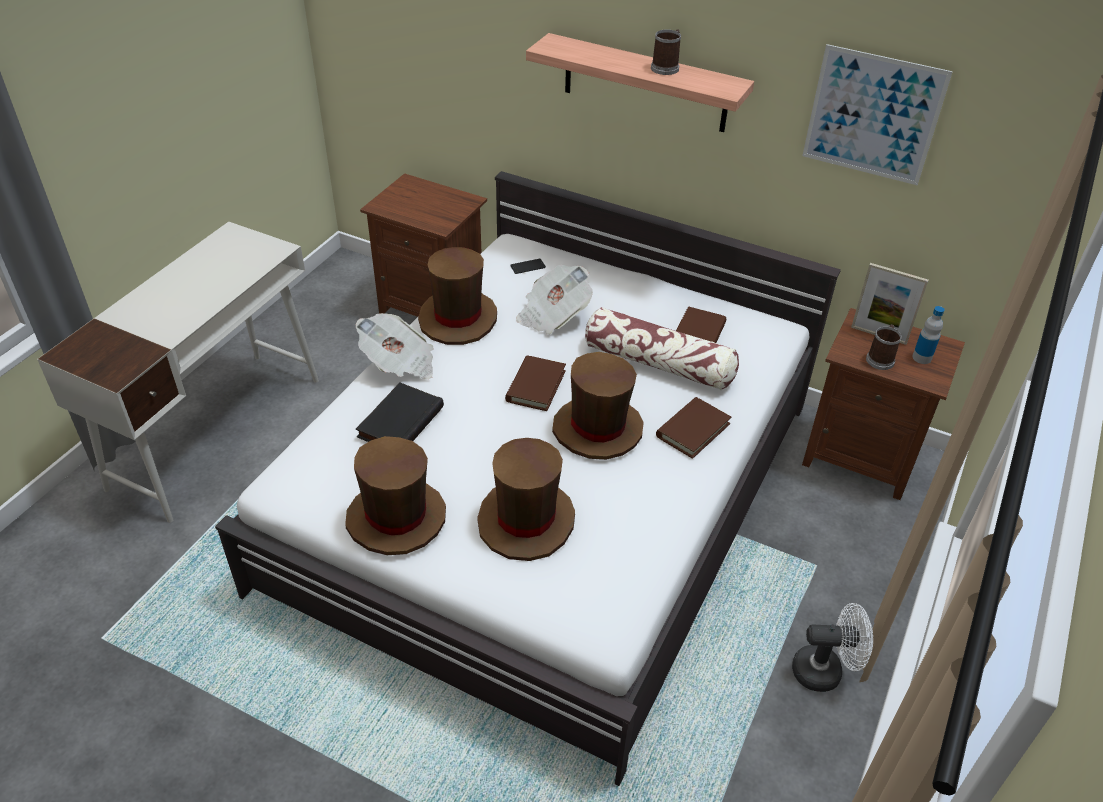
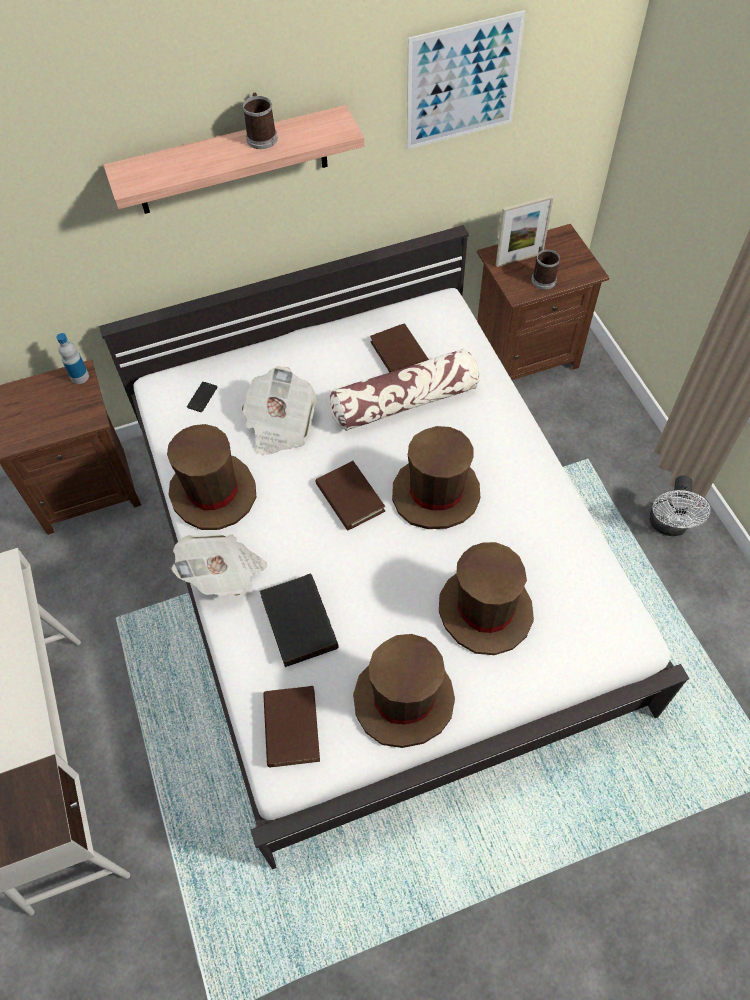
camera: 45 degrees left, 15 degrees up
brown book [656,397,732,459] -> brown book moved to [264,686,320,767]
white fan [792,603,873,692] -> white fan turned 150 degrees clockwise [649,475,711,536]
bottle [912,306,945,364] -> bottle moved to [56,333,89,384]

